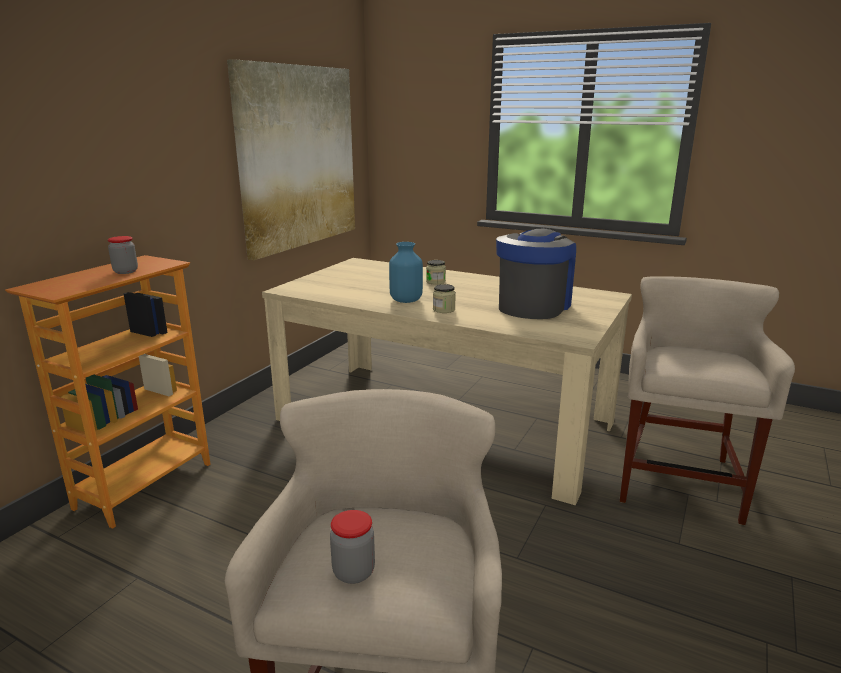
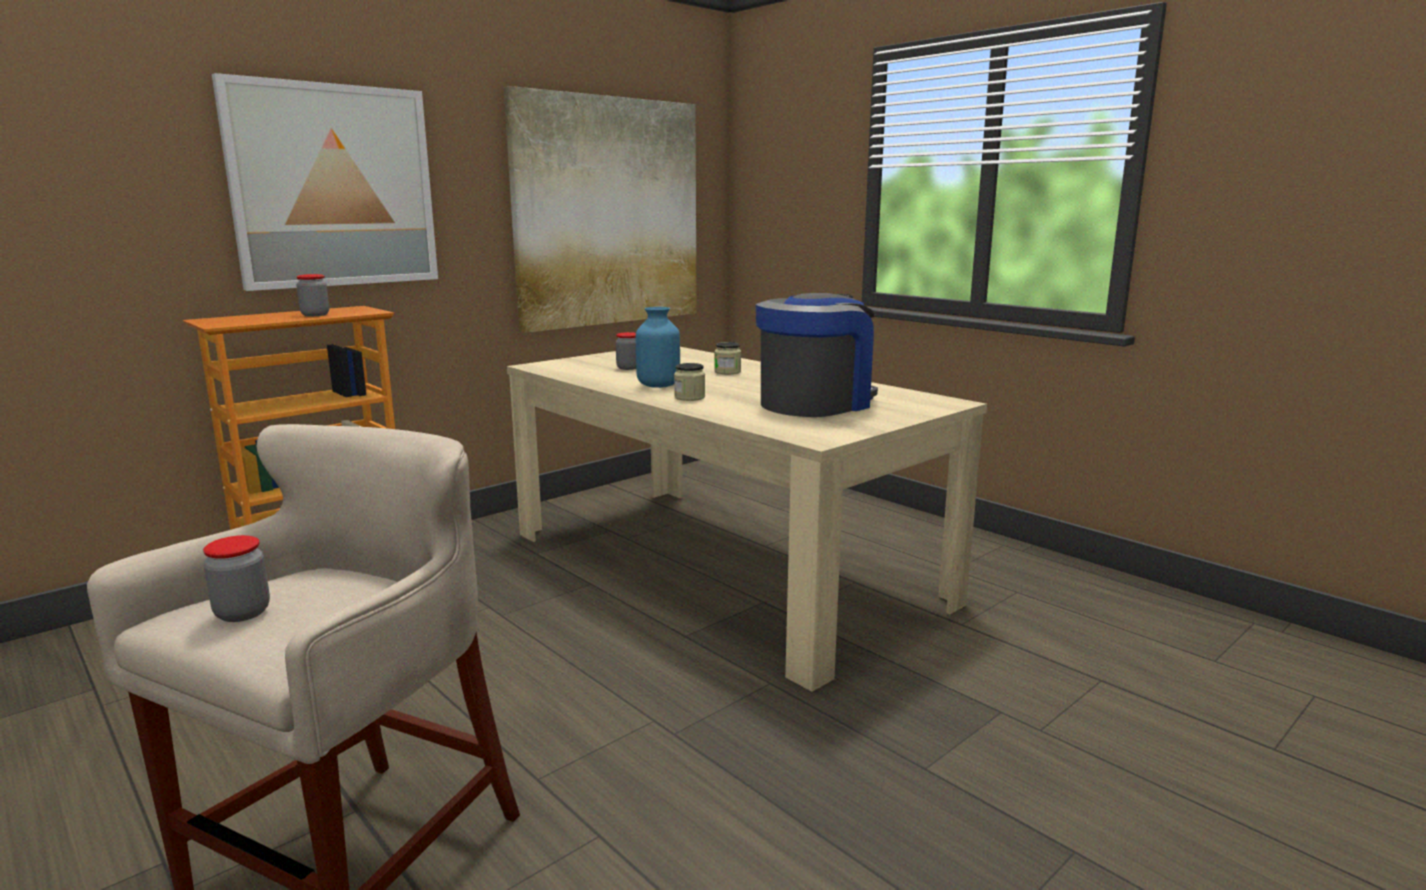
camera: 20 degrees right, 5 degrees down
beige stool [620,276,795,525] -> none
none -> picture [212,73,438,291]
none -> jar [616,332,636,370]

